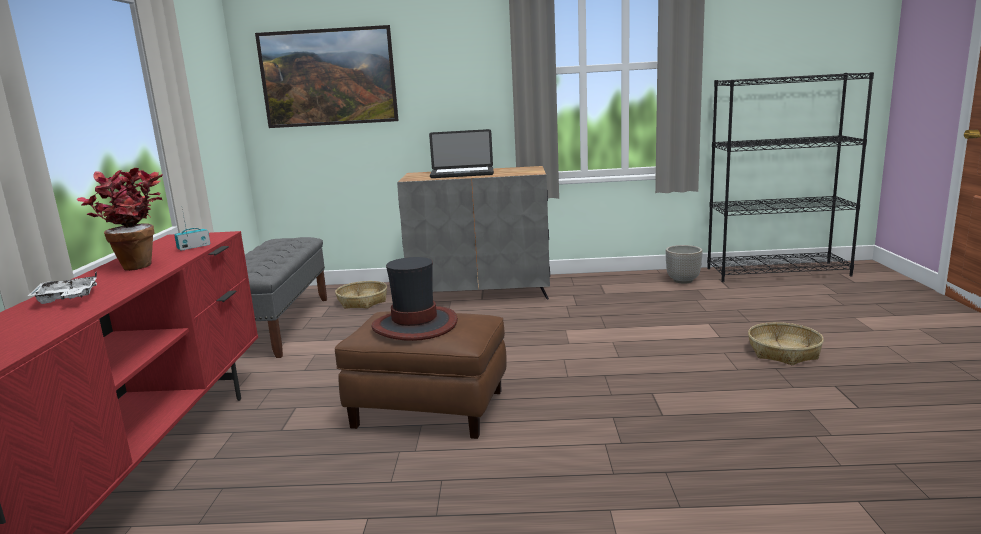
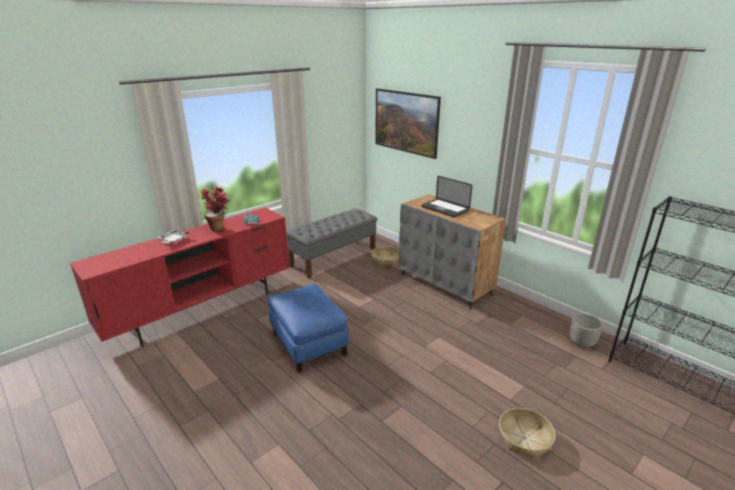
camera: 45 degrees right, 10 degrees up
brown ottoman [335,311,507,439] -> blue ottoman [268,284,349,373]
hat [371,257,458,341] -> none

